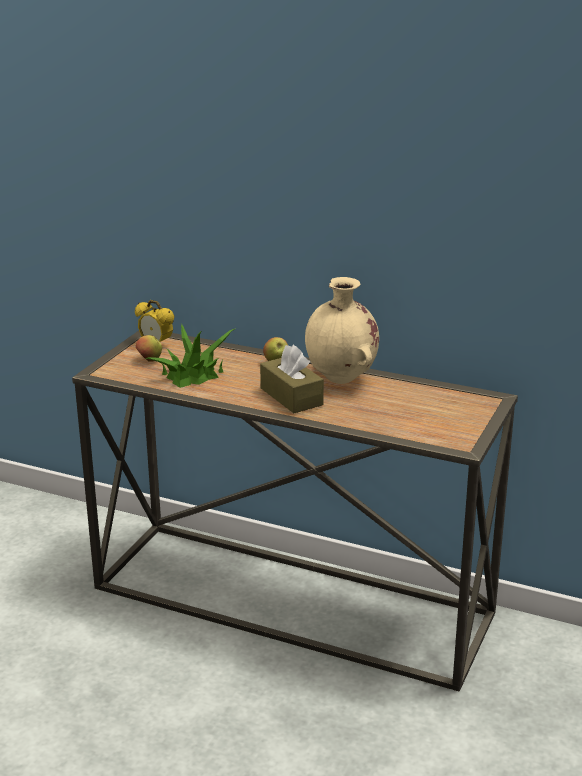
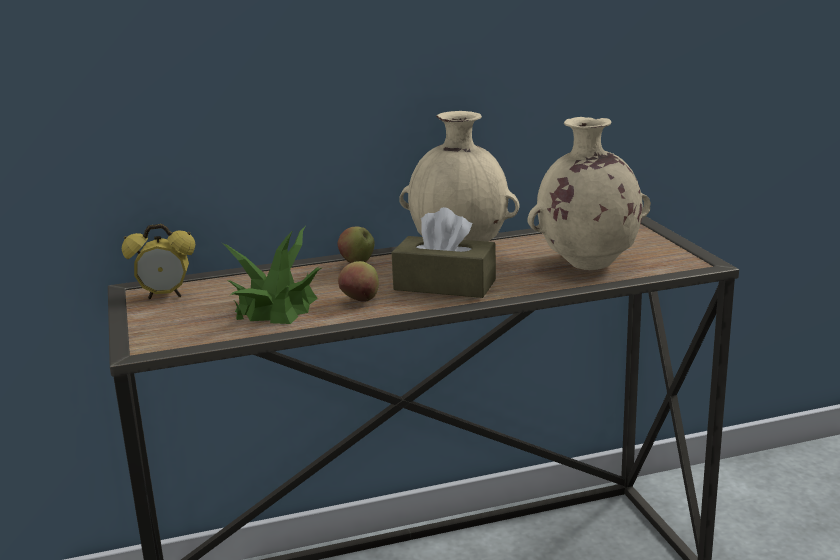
camera: 40 degrees left, 5 degrees down
apple [136,335,162,362] -> apple moved to [338,261,379,302]
none -> beige vase [528,117,651,270]

